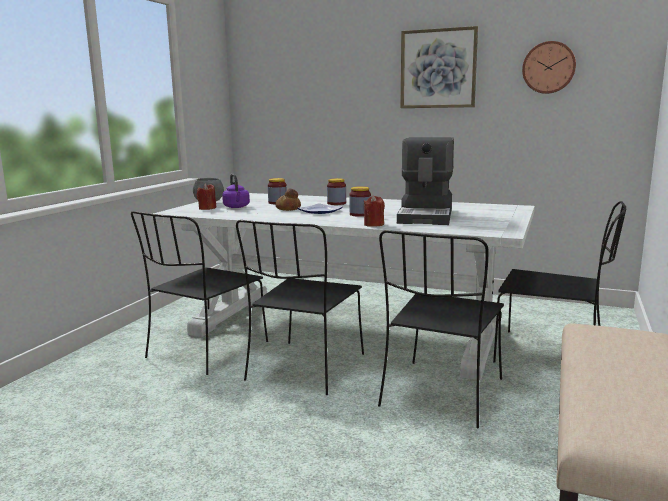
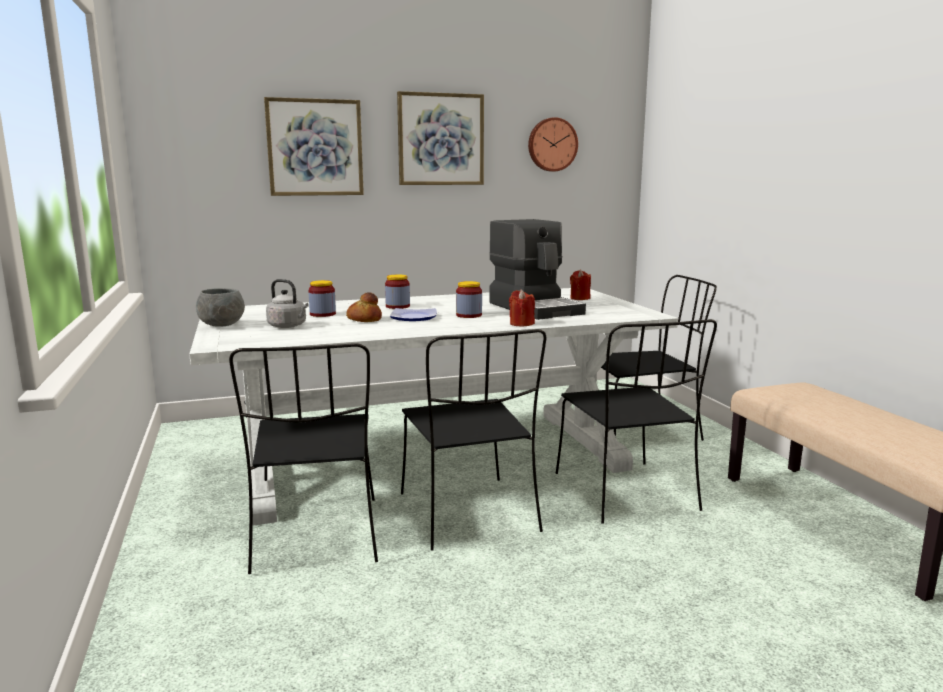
camera: 40 degrees left, 0 degrees up
red candle [197,184,216,210] -> red candle moved to [570,270,591,300]
purple kettle [222,174,250,208] -> grey kettle [266,279,309,328]
none -> picture [264,97,364,196]

